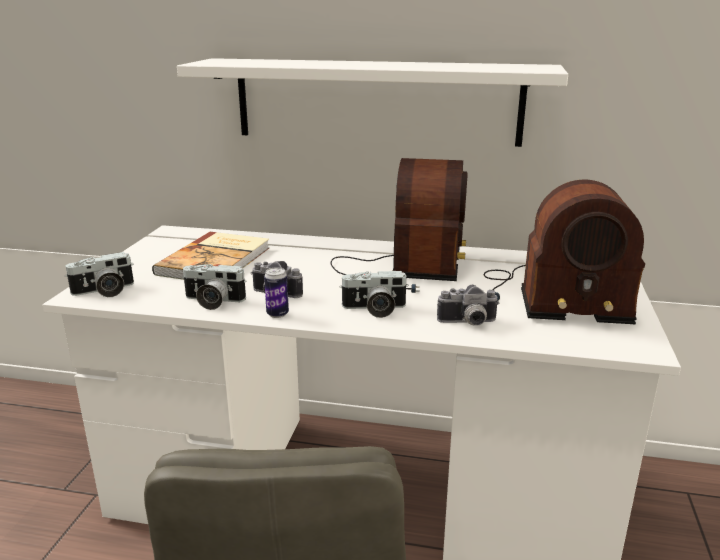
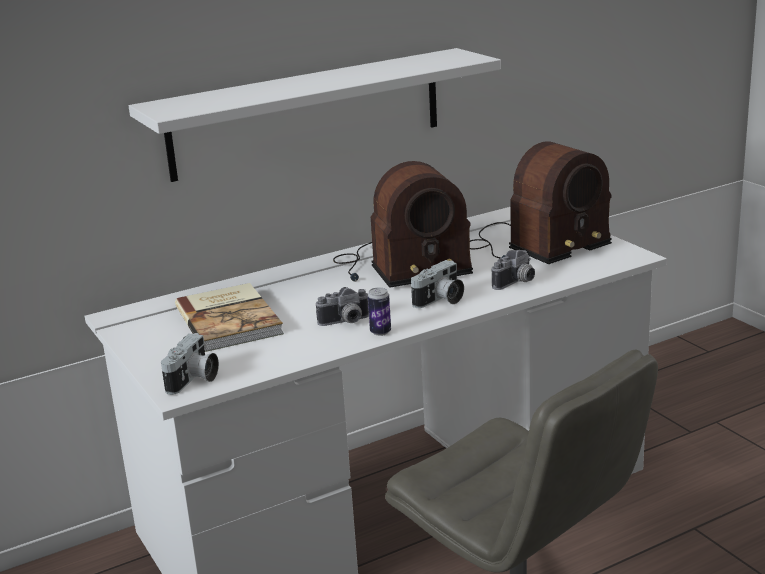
camera: 40 degrees left, 0 degrees up
camera [182,264,247,310] -> none
radio [331,158,468,293] -> radio turned 105 degrees clockwise [333,161,473,288]

